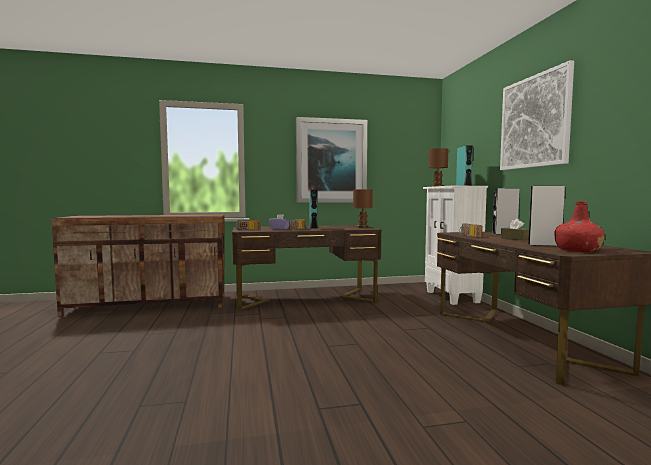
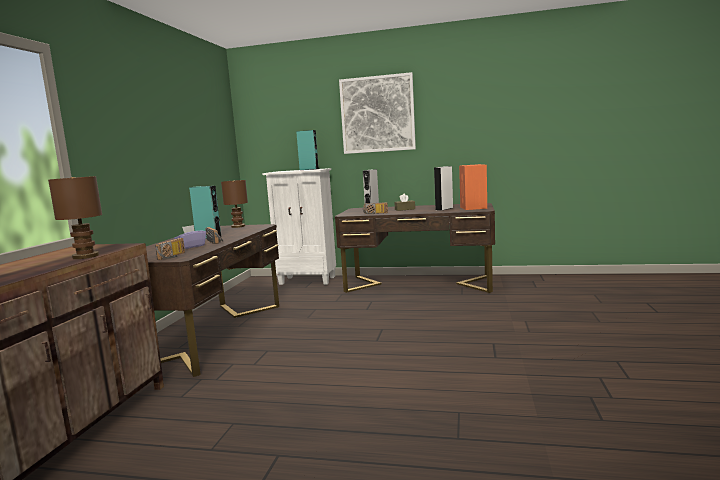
camera: 65 degrees left, 5 degrees up
picture [296,117,367,203] -> none
brown table lamp [428,148,449,187] -> brown table lamp moved to [48,176,102,259]
red bottle [554,201,605,252] -> orange speaker [459,164,487,210]

